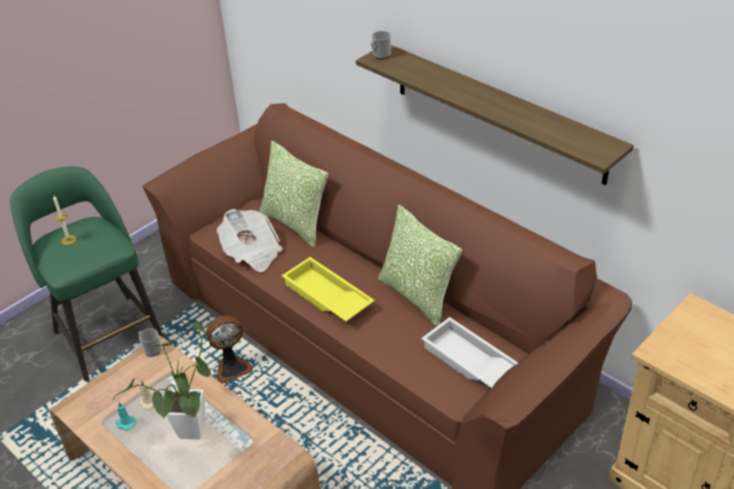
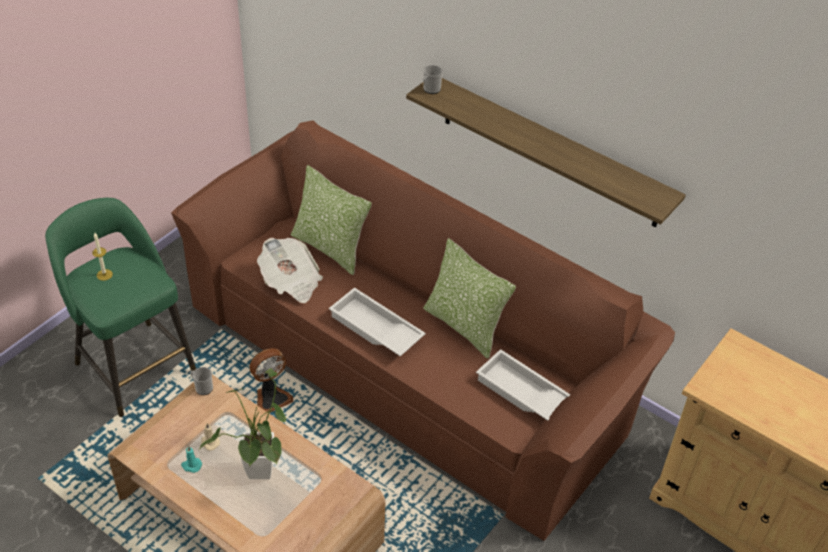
camera: 10 degrees left, 5 degrees up
yellow tray [282,257,375,322] -> white tray [329,287,426,356]

